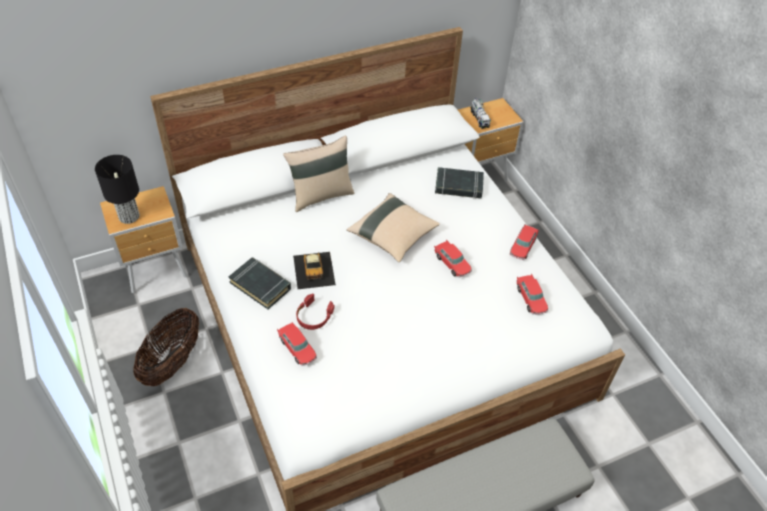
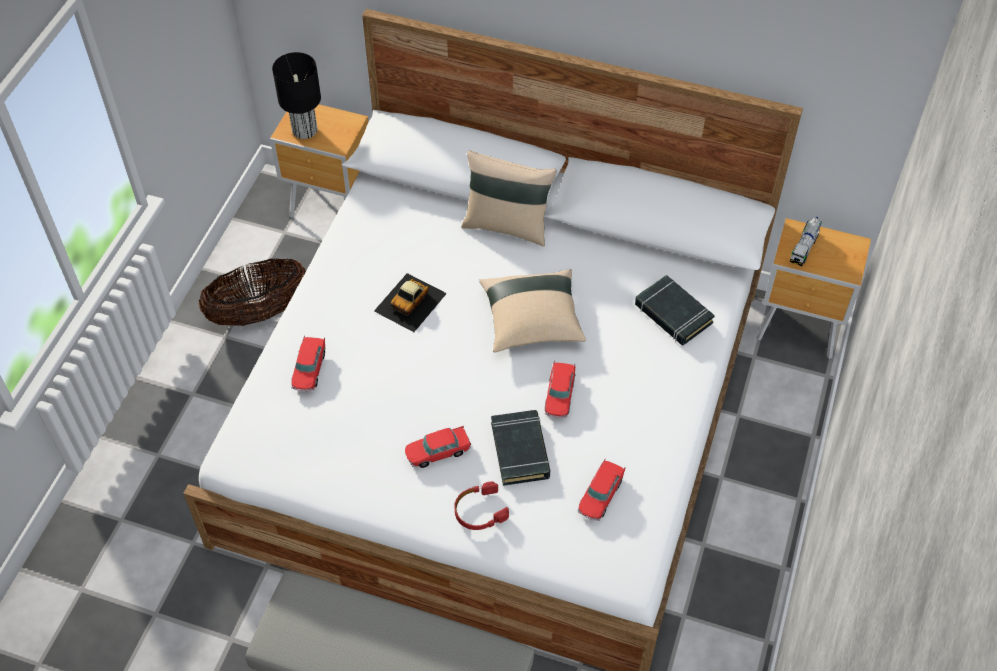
camera: 45 degrees right, 5 degrees up
black book [229,257,291,309] -> black book moved to [491,410,550,486]
red headphones [296,293,334,330] -> red headphones moved to [455,481,509,530]
toy car [510,225,539,260] -> toy car moved to [405,426,471,468]

